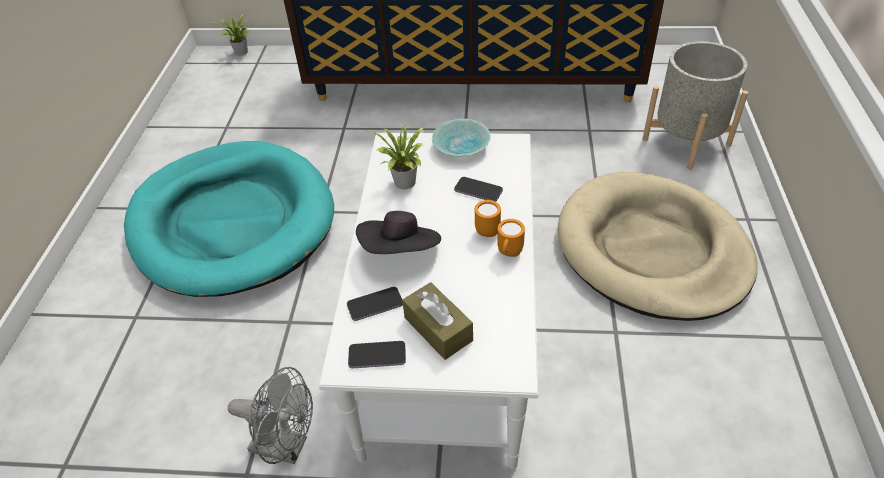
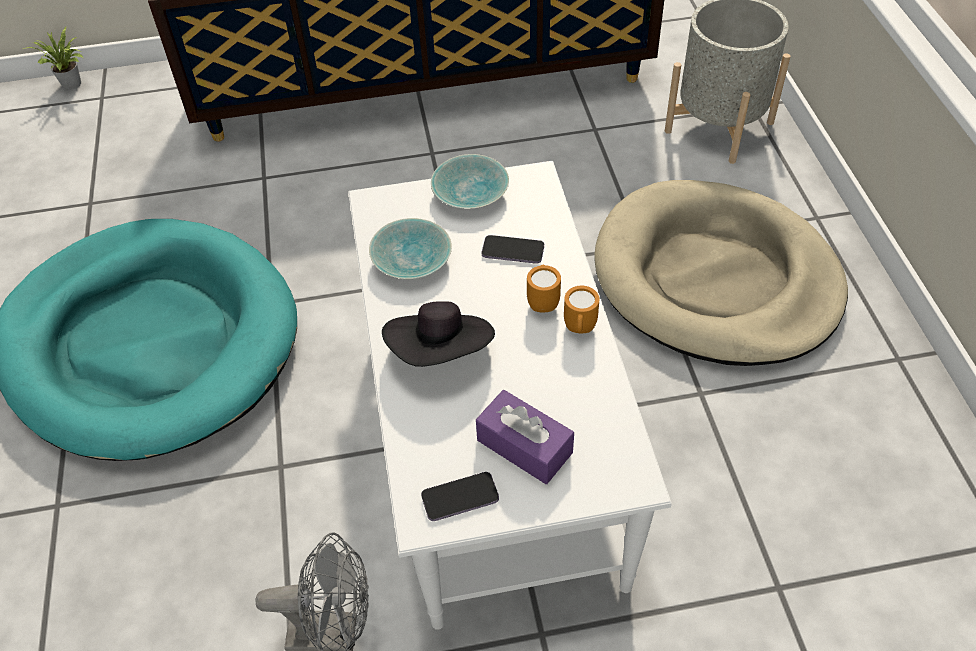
camera: 15 degrees left, 5 degrees up
phone [347,287,403,321] -> none
potted plant [367,125,425,189] -> turquoise bowl [369,218,452,280]
brown tissue box [402,282,473,360] -> purple tissue box [476,390,574,484]

